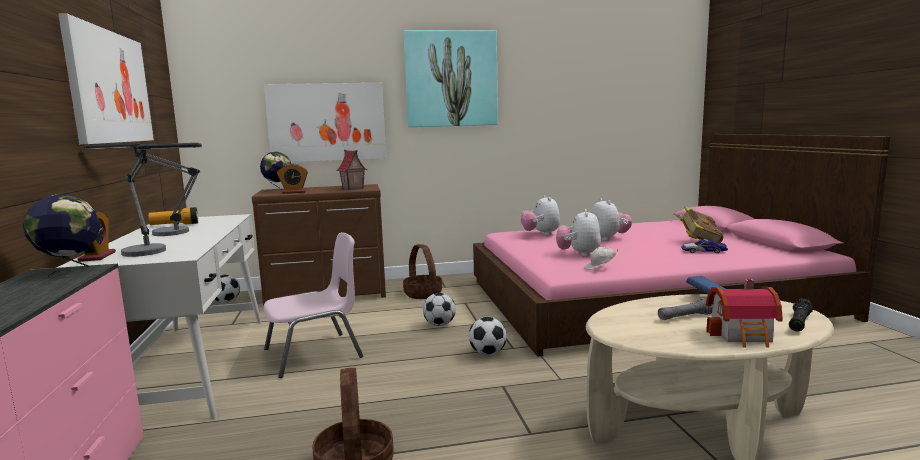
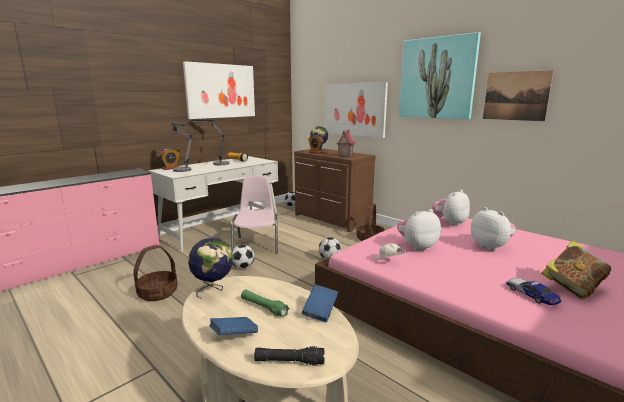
camera: 55 degrees right, 5 degrees up
globe [23,194,100,279] -> globe moved to [188,237,233,299]
pink chair [263,232,363,378] -> pink chair turned 120 degrees counterclockwise [231,175,278,253]
football [469,317,507,355] -> football moved to [232,244,255,269]
plush toy [590,198,632,241] -> plush toy turned 75 degrees counterclockwise [471,207,516,251]
grey flashlight [658,298,713,320] -> green flashlight [241,290,289,317]
toy house [706,279,783,348] -> blue book [209,317,258,335]
none -> picture [483,70,554,121]

